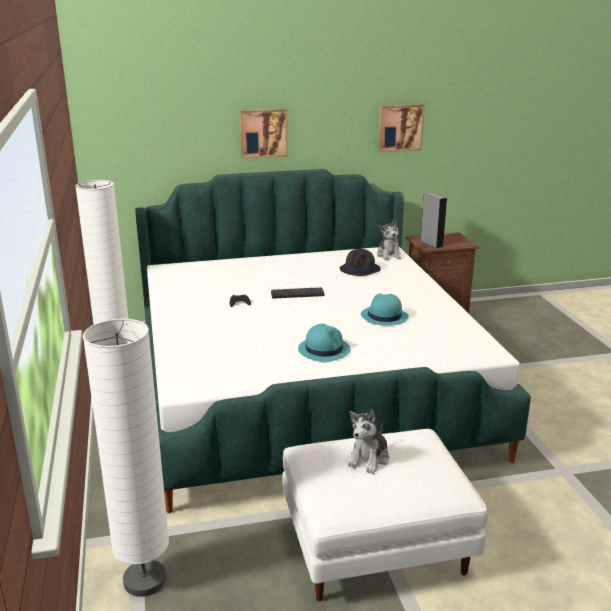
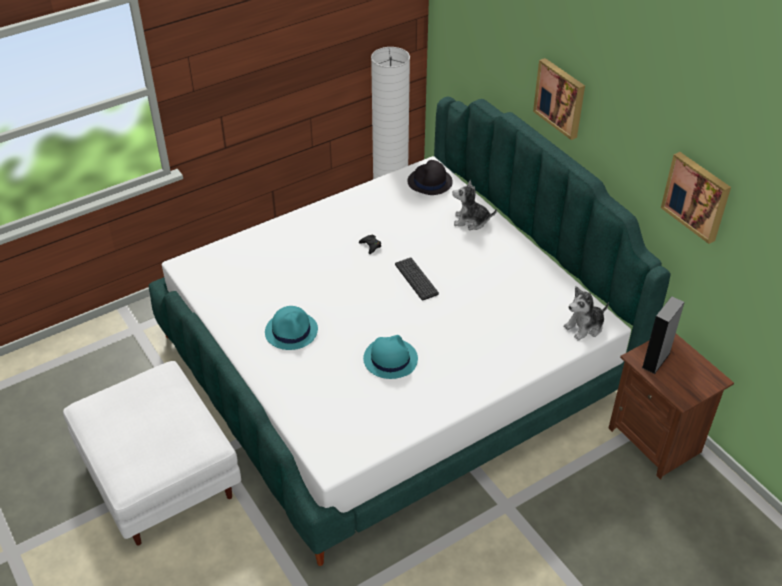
camera: 70 degrees right, 20 degrees up
white floor lamp [83,319,169,597] -> none
black hat [340,249,381,276] -> black hat moved to [407,160,453,195]
plush toy [348,410,389,474] -> plush toy moved to [452,180,497,230]

